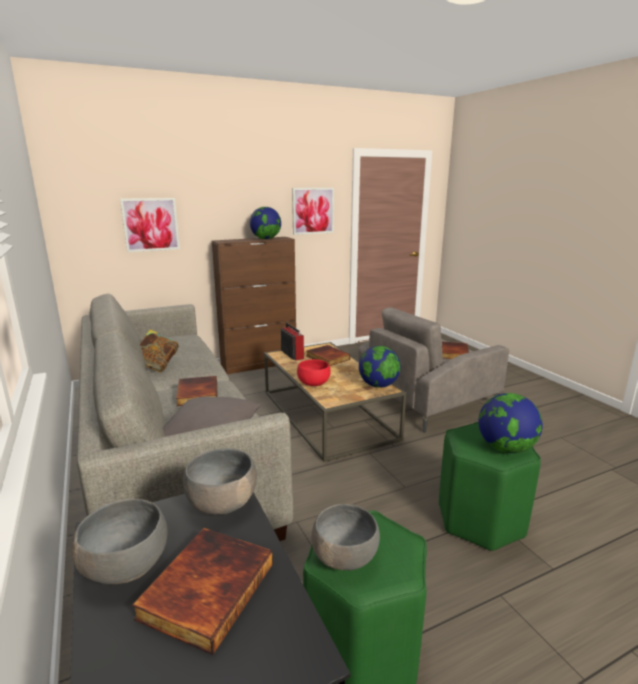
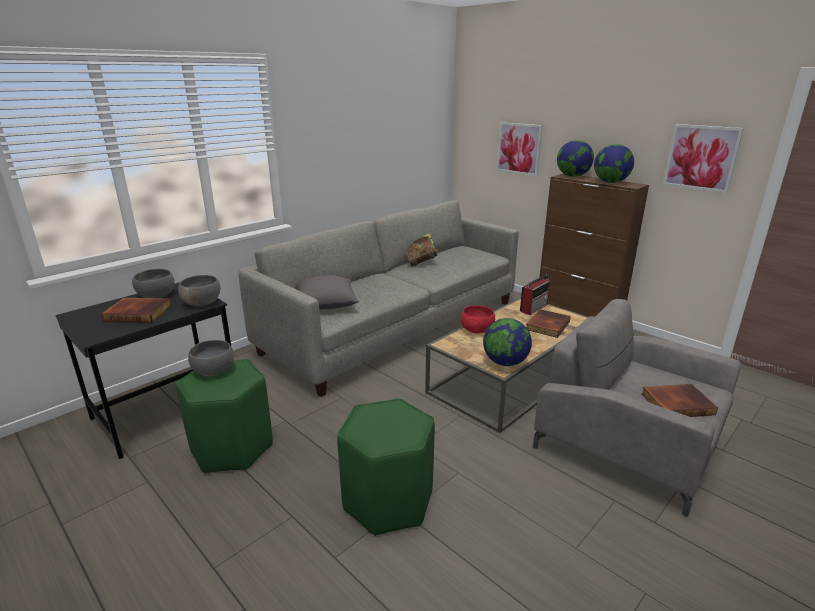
camera: 70 degrees right, 5 degrees up
book [176,376,218,406] -> none
globe [478,393,543,453] -> globe moved to [557,140,594,177]

